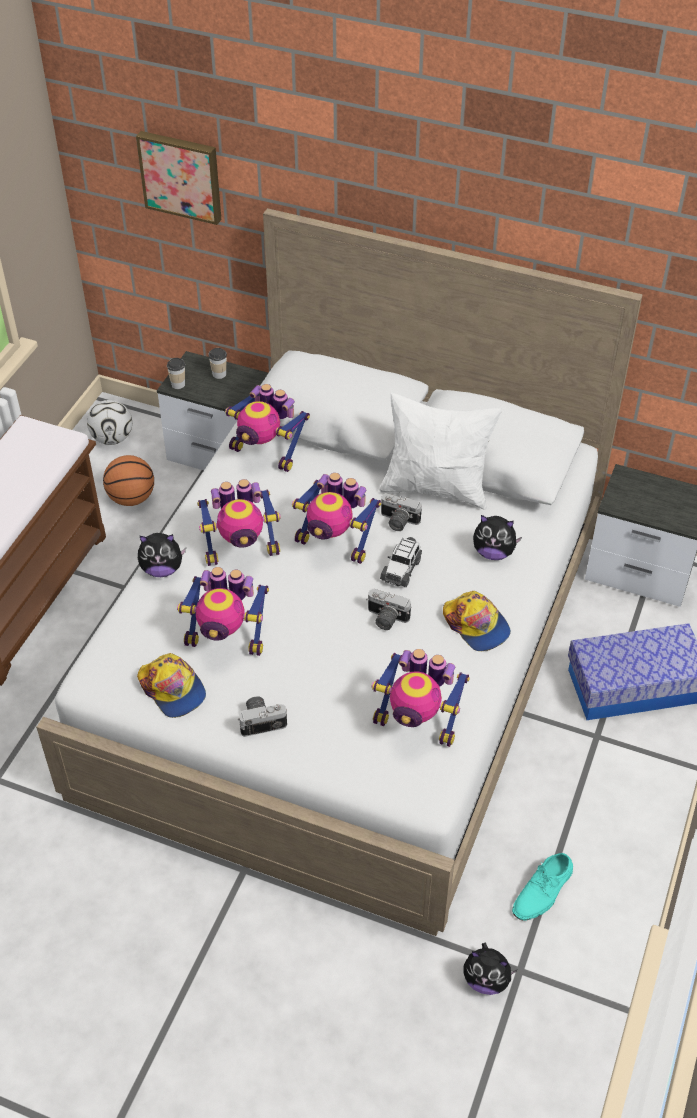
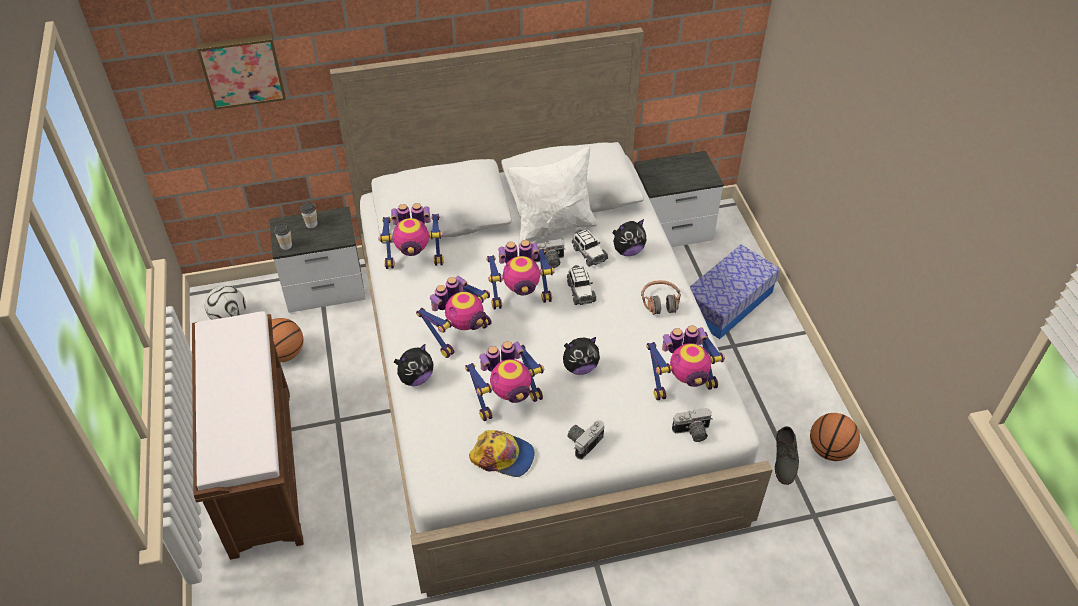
camera: 35 degrees left, 0 degrees up
camera [366,589,411,630] -> camera moved to [672,408,713,442]
cap [443,591,511,651] -> headphones [641,280,681,315]
plush toy [463,943,518,995] -> plush toy moved to [563,337,600,375]
turquoise shoe [512,853,573,920] -> grey shoe [775,426,799,485]
none -> toy car [572,229,608,267]
none -> basketball [810,413,860,461]

